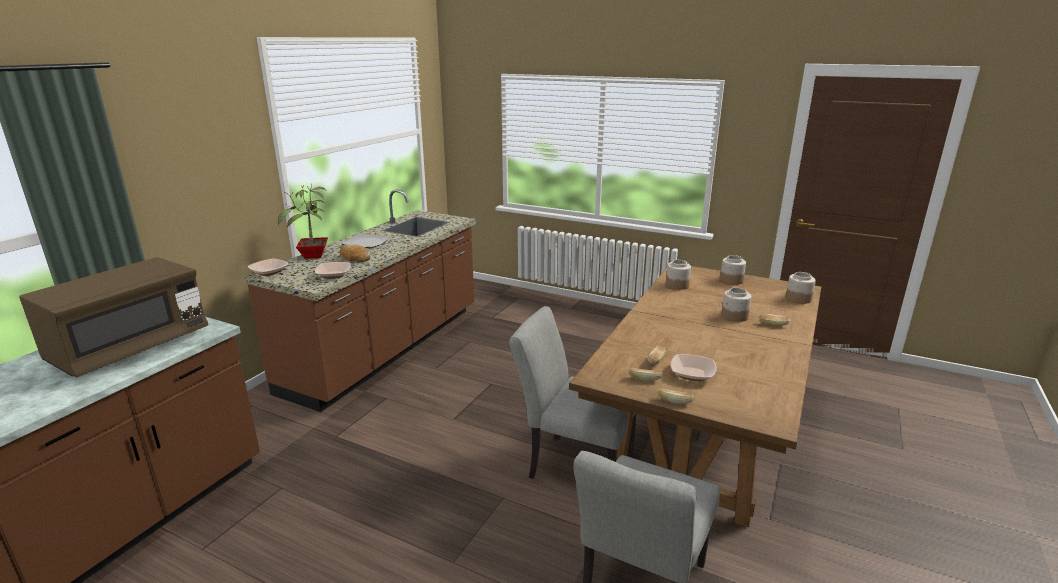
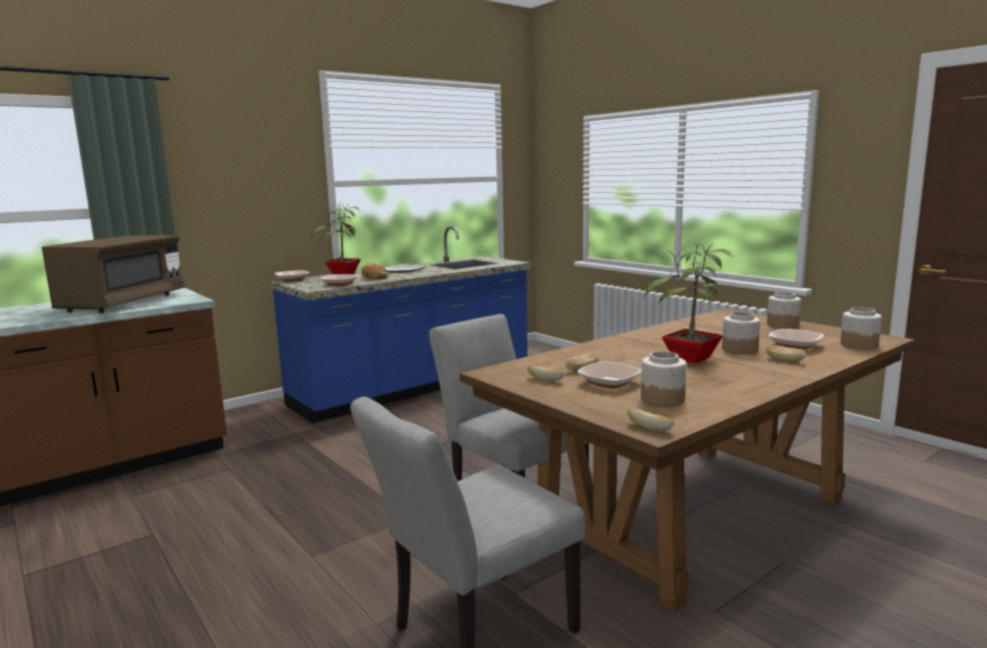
camera: 25 degrees right, 10 degrees down
brown microwave [19,257,208,377] -> brown microwave turned 45 degrees counterclockwise [42,235,185,313]
brown counter [245,189,476,412] -> blue counter [271,226,531,423]
bread [657,388,694,404] -> bread moved to [627,408,674,431]
jar [666,260,691,290] -> jar moved to [641,351,686,407]
none -> potted plant [644,243,734,363]
none -> bowl [769,329,824,350]

